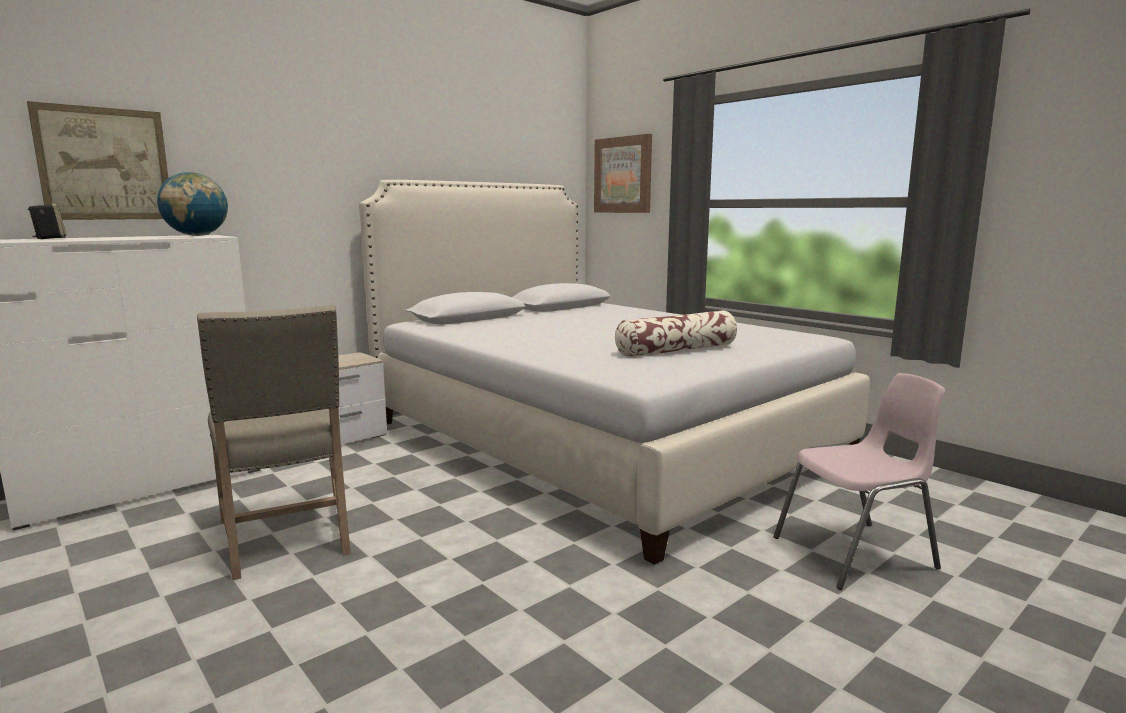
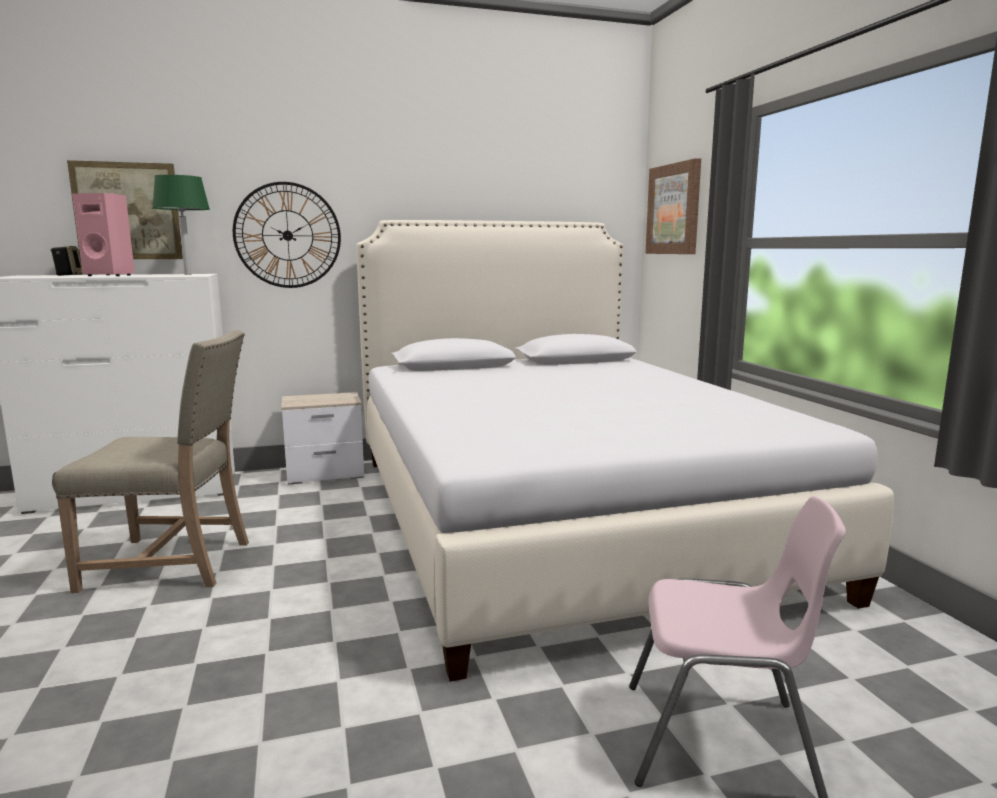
camera: 25 degrees right, 0 degrees up
globe [157,172,228,236] -> green table lamp [152,175,210,275]
beige chair [197,305,351,580] -> beige chair turned 90 degrees counterclockwise [52,330,249,593]
pillow [615,310,737,357] -> none
none -> pink speaker [72,193,135,276]
none -> wall clock [233,182,341,288]

